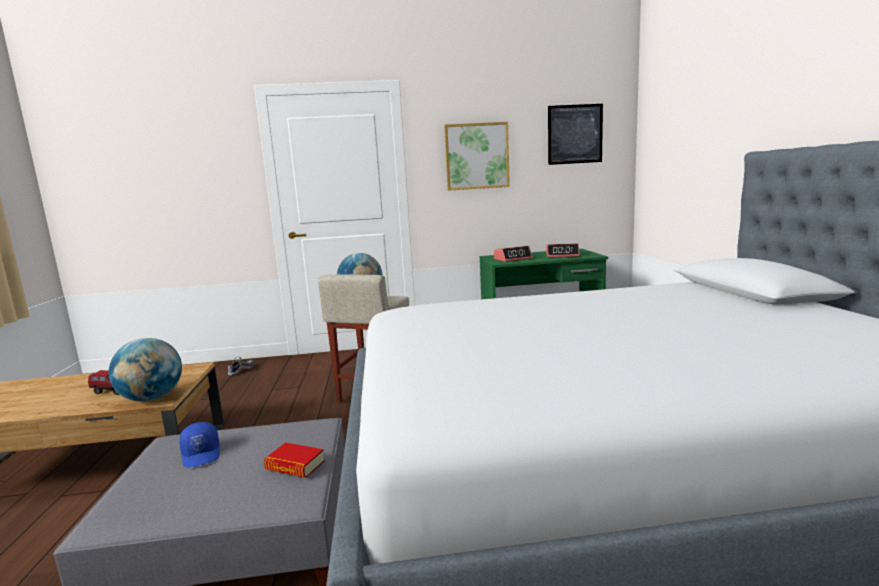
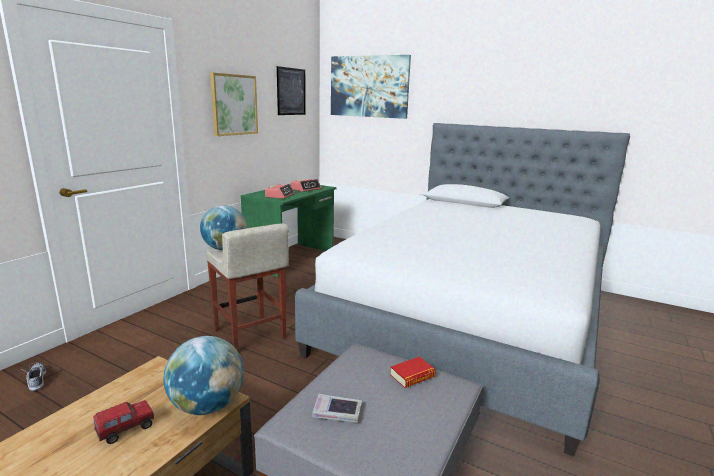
camera: 55 degrees left, 5 degrees up
blue cap [179,422,220,468] -> book [312,394,362,423]
none -> picture [331,55,411,119]

